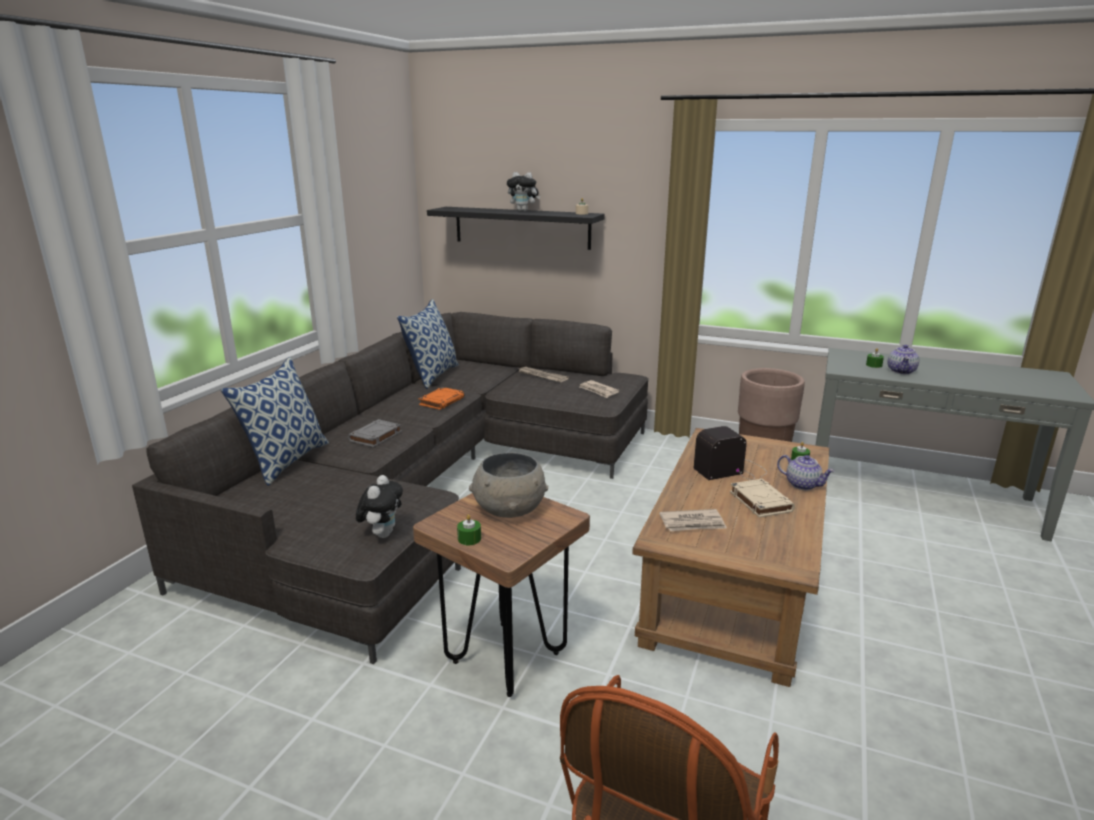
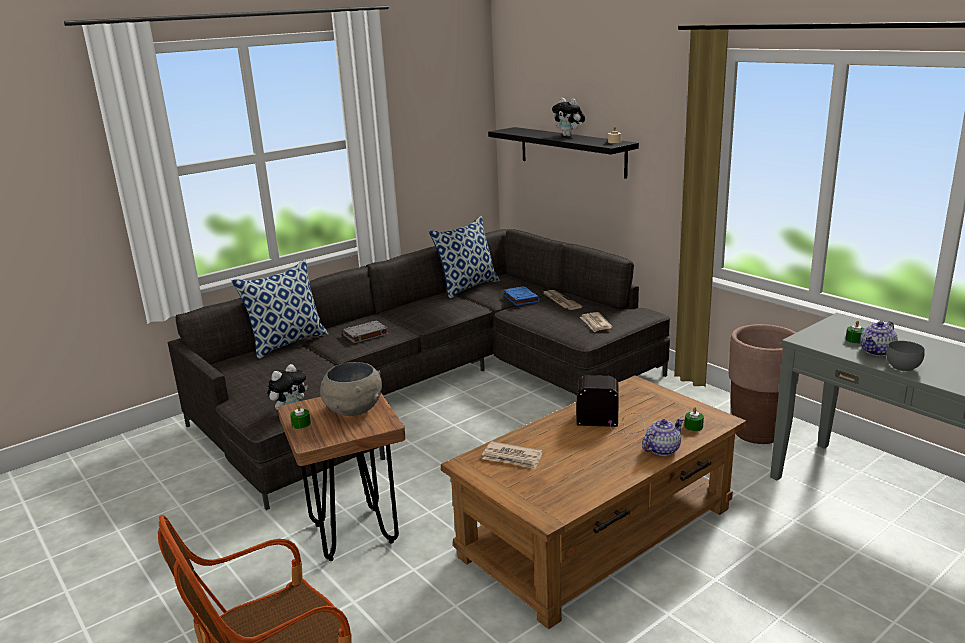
camera: 30 degrees right, 0 degrees up
orange book [419,387,465,410] -> none
beige book [730,479,795,518] -> none
teapot [777,455,835,490] -> teapot turned 105 degrees counterclockwise [642,418,684,456]
none -> blue book [503,286,540,306]
none -> grey bowl [886,341,925,372]

